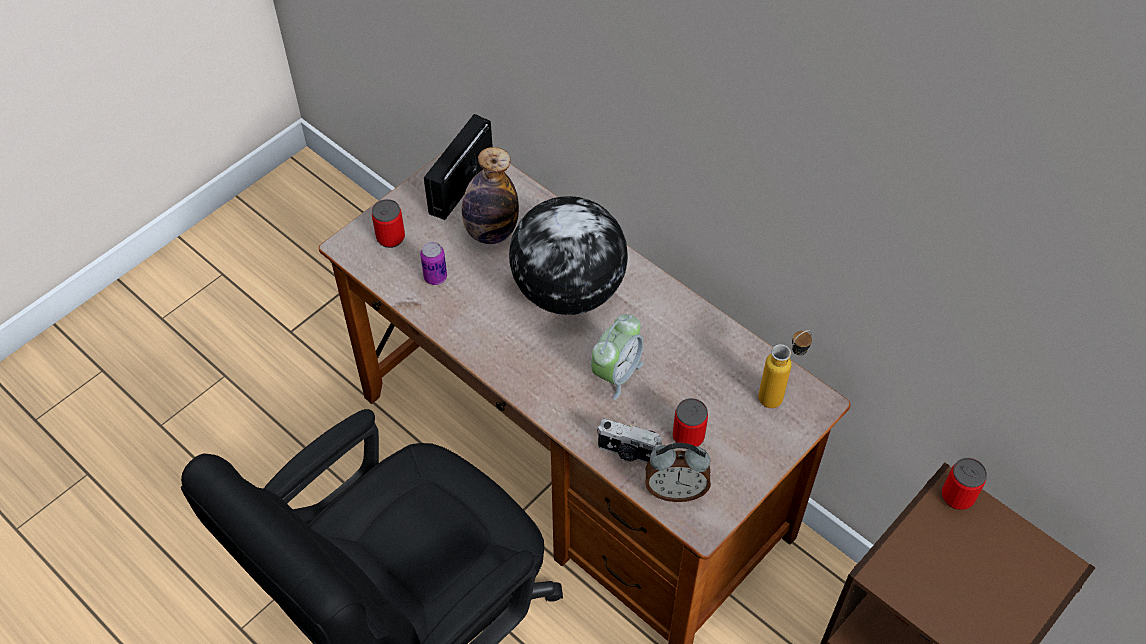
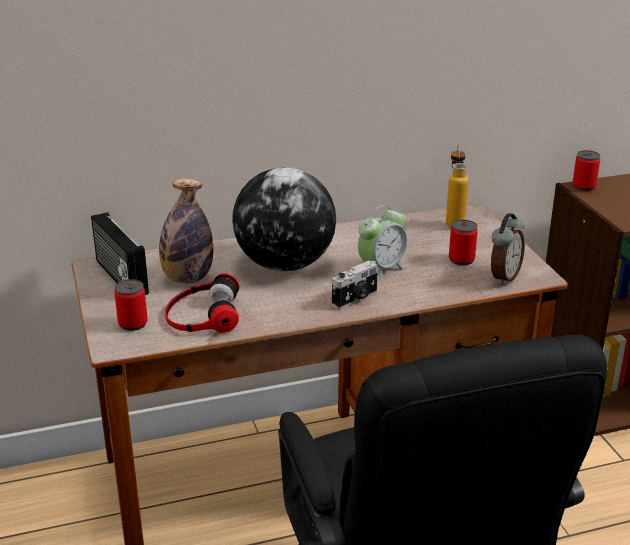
camera: 60 degrees left, 25 degrees down
can [420,242,447,285] -> headphones [165,274,239,333]
alarm clock [591,314,644,400] -> alarm clock turned 75 degrees clockwise [358,205,407,280]
camera [597,419,662,463] -> camera moved to [332,261,378,309]

